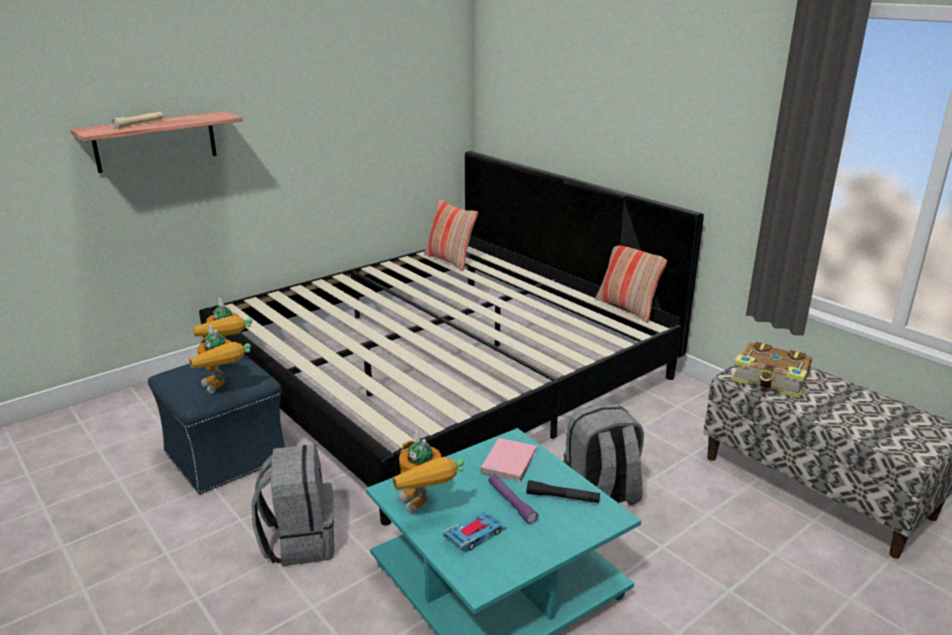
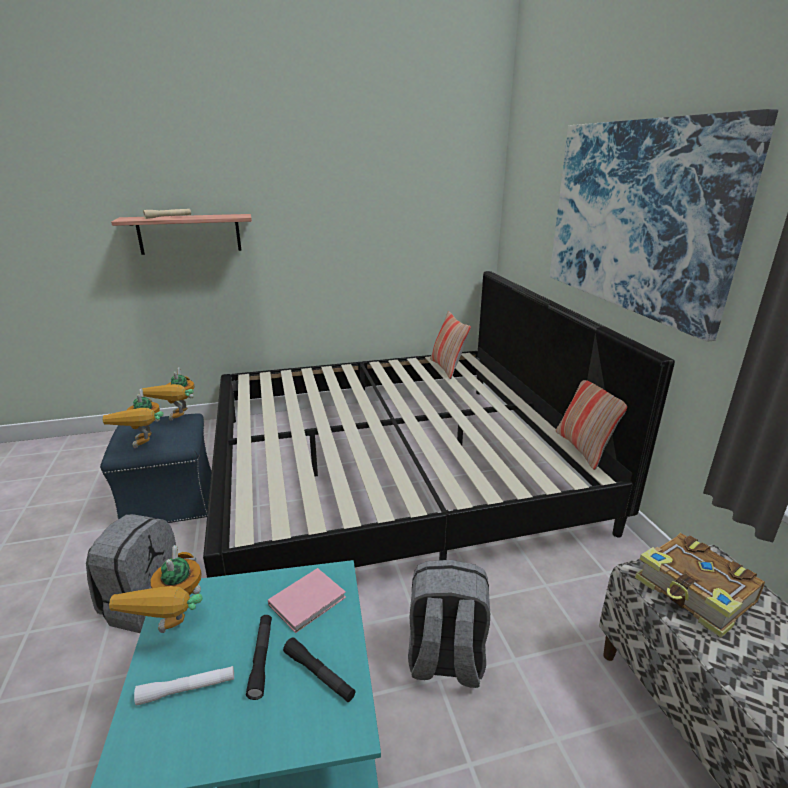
camera: 25 degrees right, 0 degrees up
toy car [443,513,506,552] -> white flashlight [134,666,234,706]
purple flashlight [489,474,538,524] -> black flashlight [246,615,272,700]
none -> picture [550,109,778,342]

